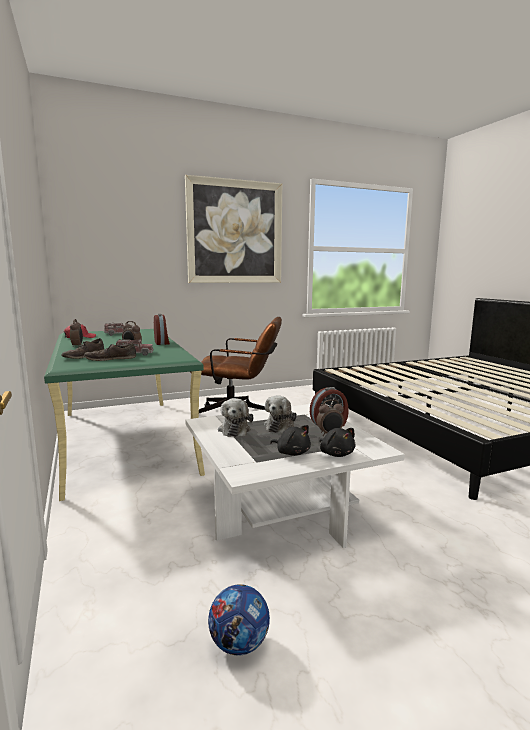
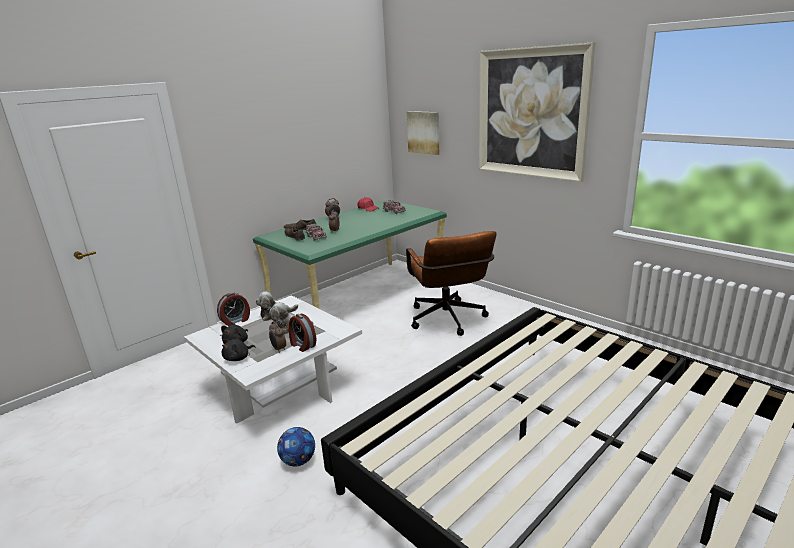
camera: 70 degrees right, 10 degrees up
alarm clock [154,314,170,345] -> alarm clock moved to [217,293,250,326]
football [208,584,270,656] -> football moved to [277,427,315,466]
none -> picture [407,111,439,155]

